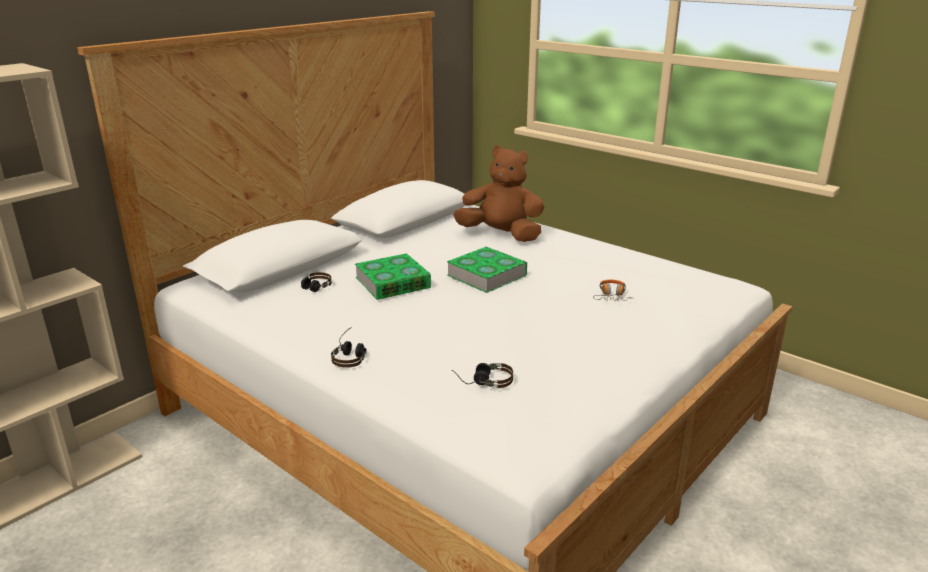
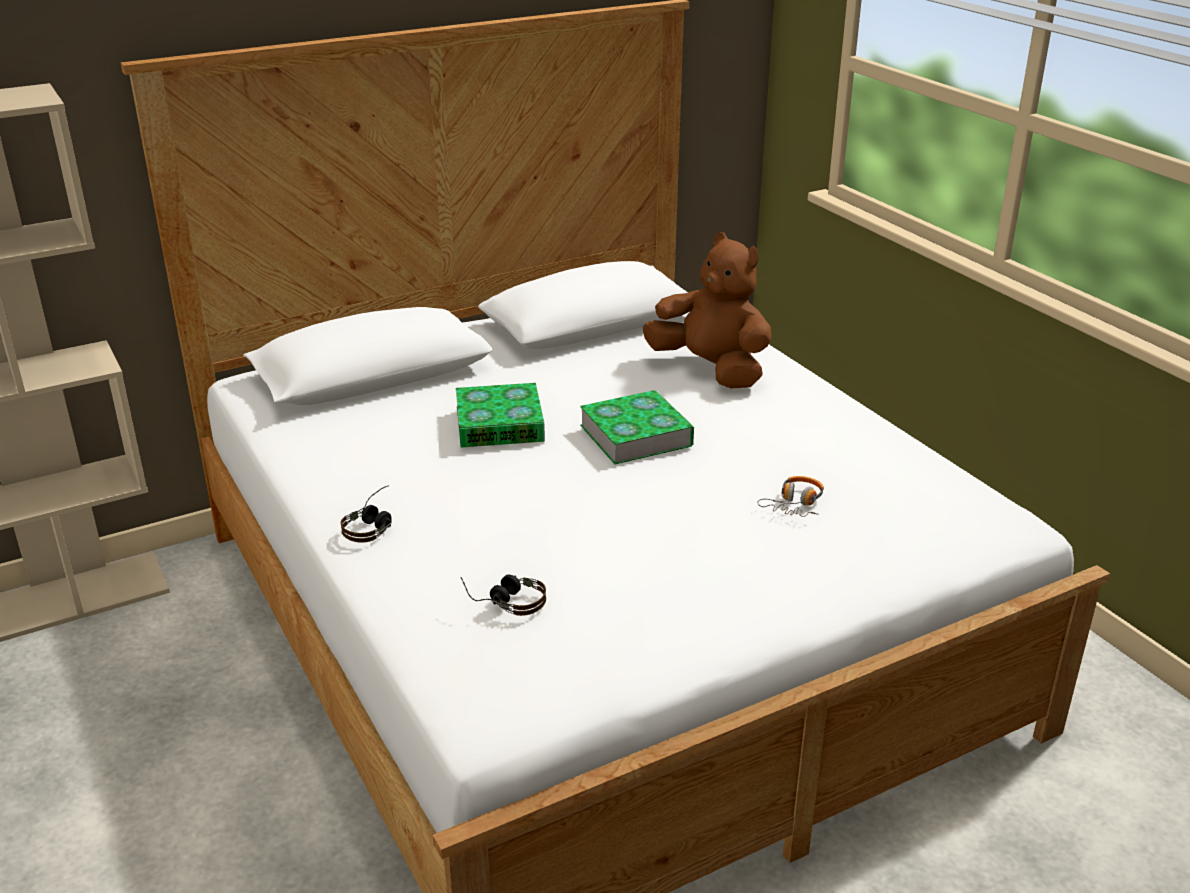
camera: 20 degrees right, 5 degrees up
headphones [301,272,332,292] -> none

